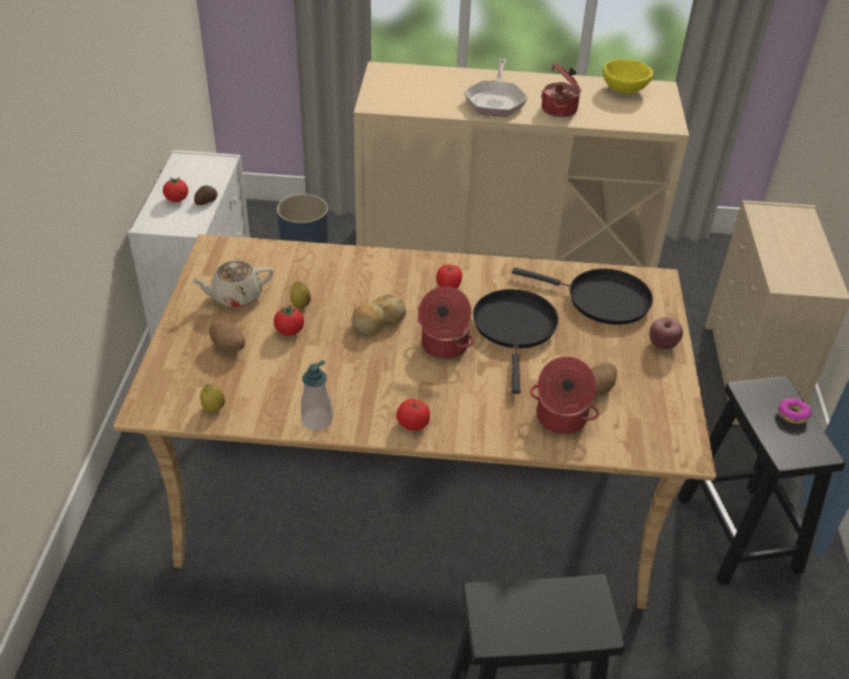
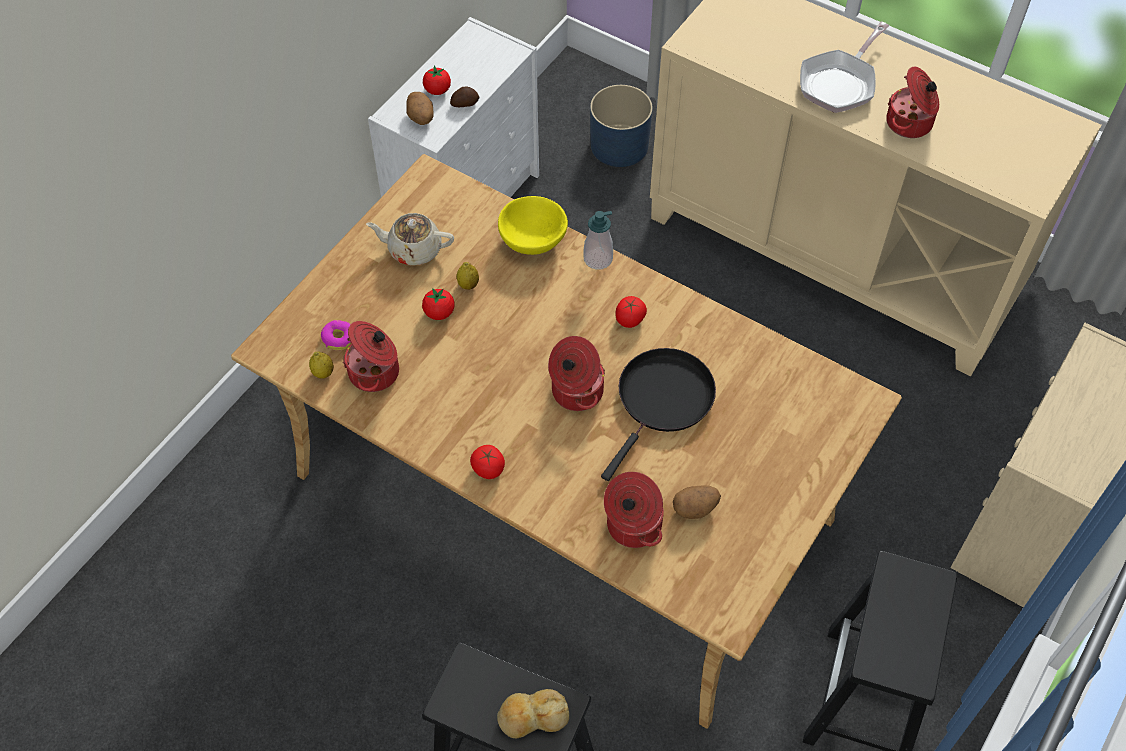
camera: 30 degrees right, 15 degrees up
potato [209,321,245,353] -> potato moved to [406,92,434,125]
soap dispenser [301,360,333,430] -> soap dispenser moved to [584,211,613,270]
bread [352,294,406,336] -> bread moved to [497,689,569,738]
black frying pan [512,267,653,325] -> none
yellow bowl [603,59,653,94] -> yellow bowl moved to [498,196,568,255]
apple [650,317,683,350] -> none
donut [778,398,811,424] -> donut moved to [321,320,351,351]
none -> cooking pot [343,321,399,392]

